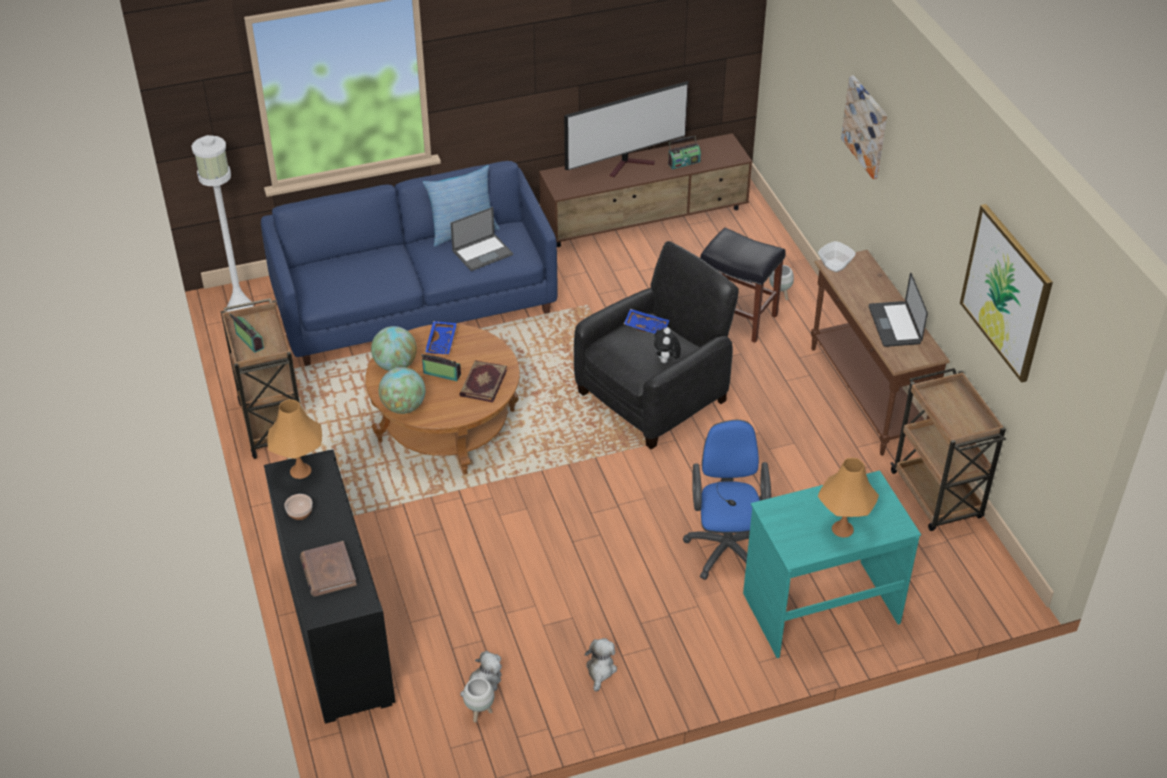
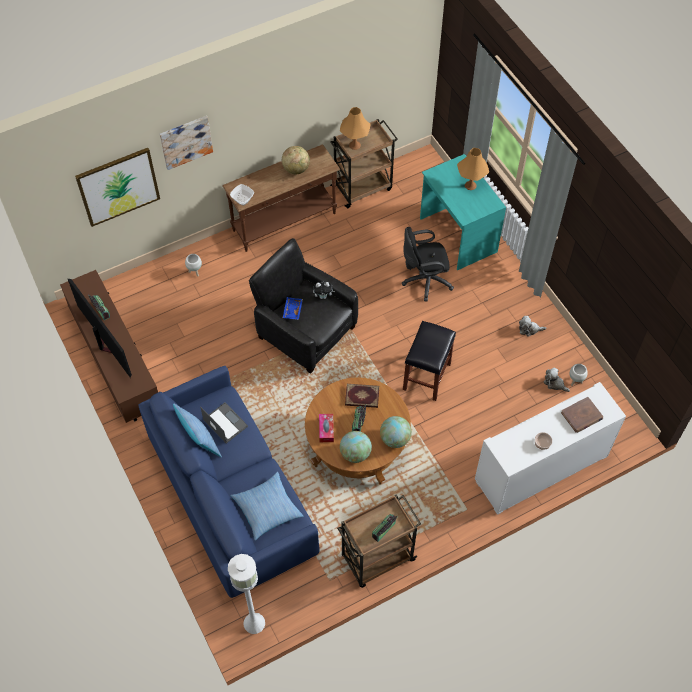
camera: 100 degrees left, 15 degrees up
black cabinet [264,449,395,724] -> white cabinet [475,382,626,515]
orange table lamp [267,399,322,479] -> orange table lamp moved to [340,107,370,150]
blue tray [425,321,457,354] -> tissue box [319,414,334,442]
blue office chair [683,420,771,580] -> black office chair [402,227,454,301]
black stool [700,228,786,343] -> black stool moved to [403,321,456,401]
laptop [869,272,928,347] -> globe [282,146,310,174]
picture [960,204,1053,383] -> picture moved to [75,148,160,227]
none -> pillow [231,472,303,541]

